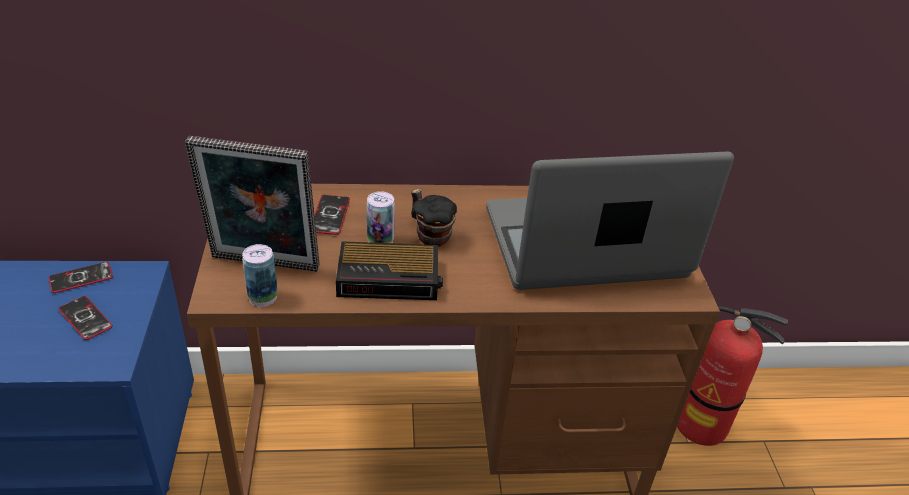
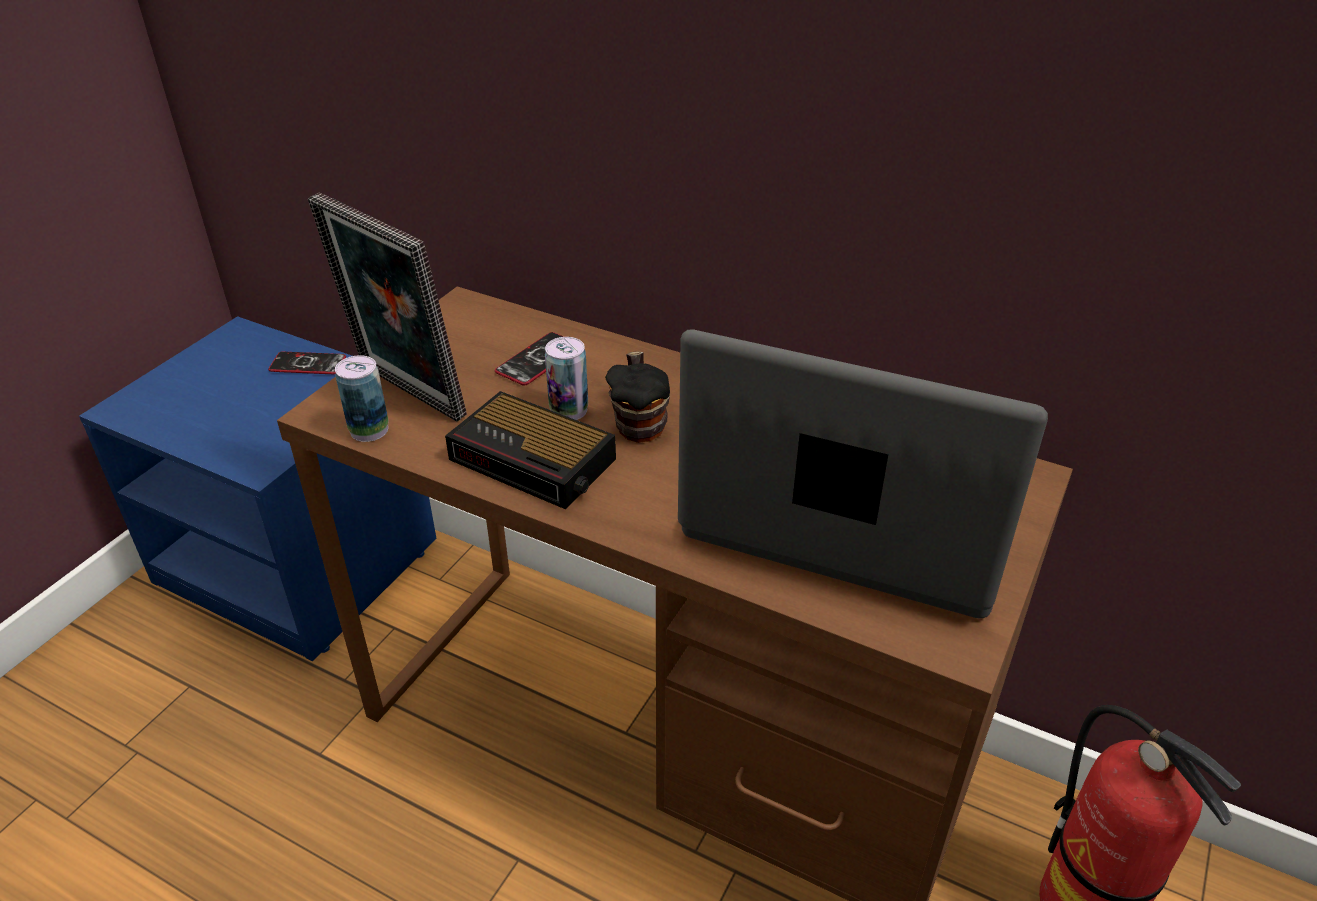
camera: 35 degrees right, 0 degrees up
phone [58,296,113,340] -> none

